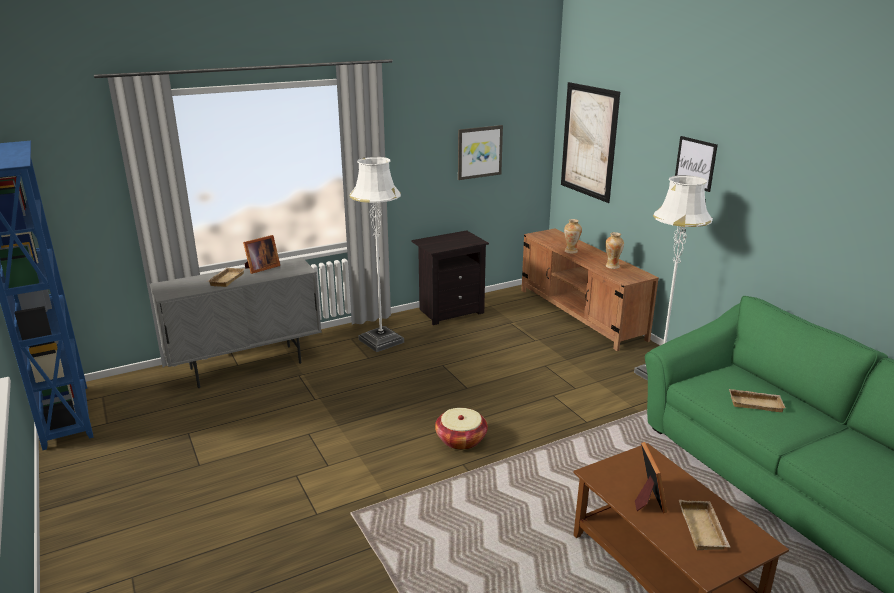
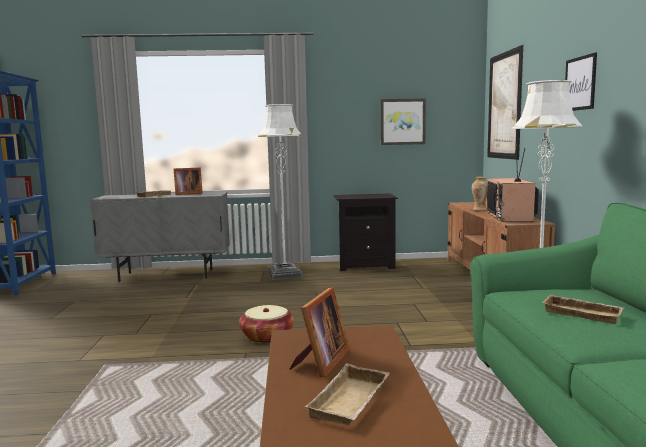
camera: 25 degrees right, 15 degrees down
vase [605,232,624,269] -> television [487,143,539,222]

